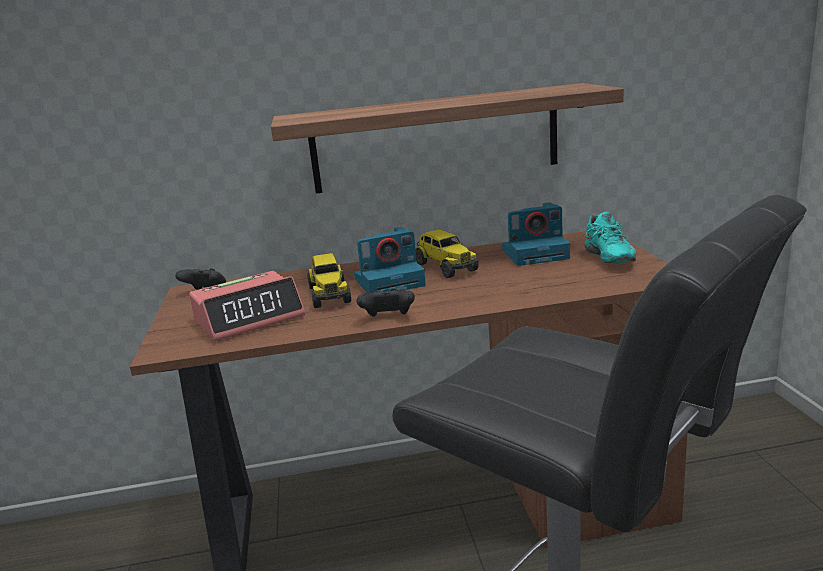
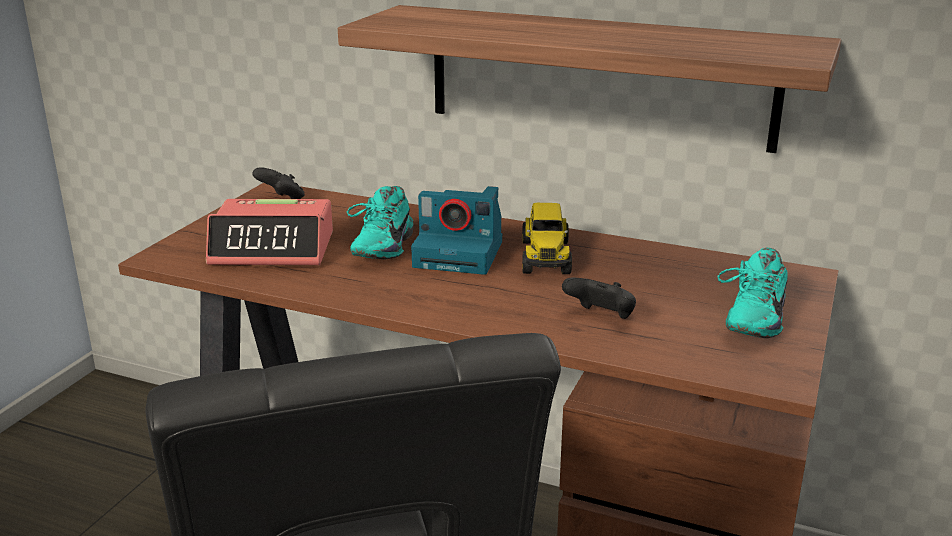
camera: 30 degrees right, 5 degrees up
toy truck [307,253,351,308] -> turquoise shoe [347,186,414,260]
black game controller [357,288,415,317] -> black game controller moved to [562,277,636,319]
camera [501,202,570,266] -> none

